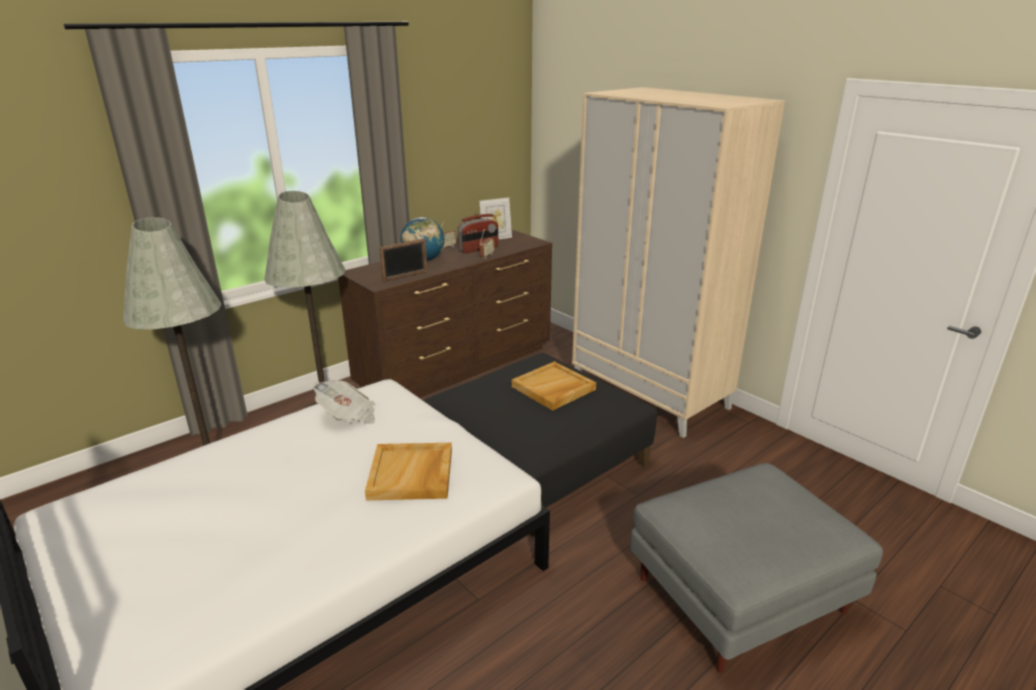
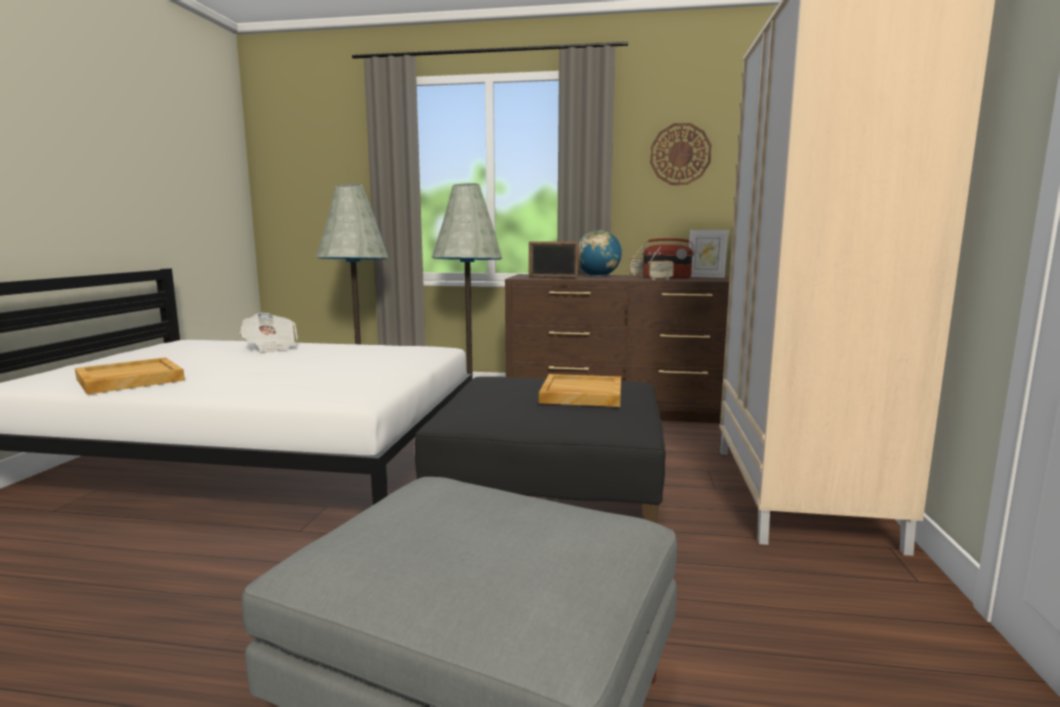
camera: 50 degrees right, 15 degrees down
newspaper [313,380,375,424] -> newspaper moved to [239,313,297,353]
beige tray [365,443,452,500] -> beige tray moved to [75,357,185,394]
none -> wall clock [650,123,712,185]

